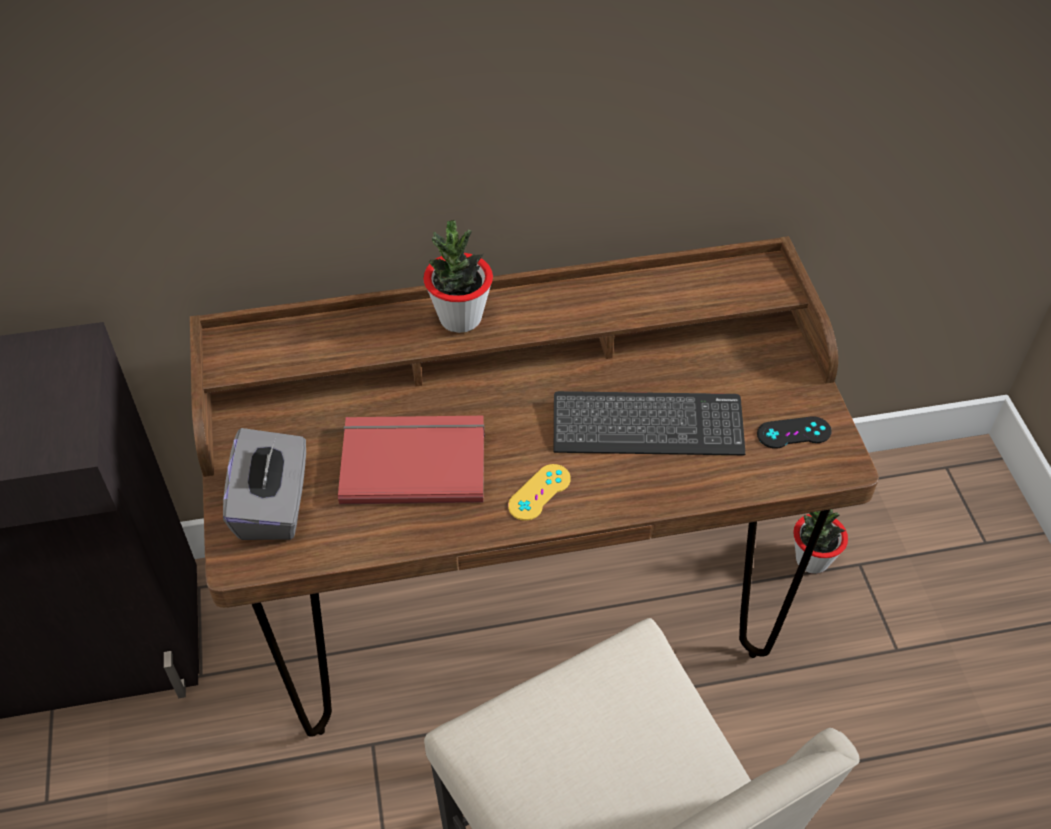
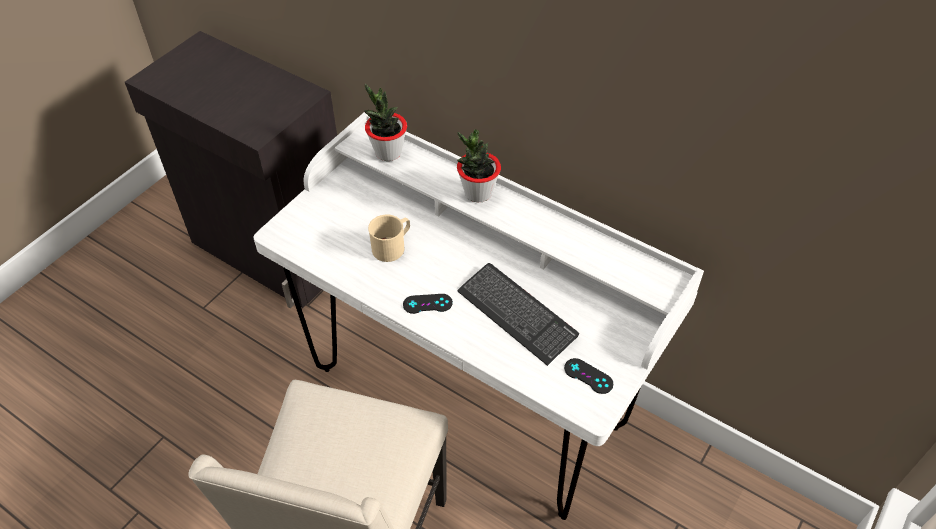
camera: 45 degrees right, 0 degrees up
brown desk [190,236,879,736] -> white desk [253,112,704,520]
grey tissue box [223,428,306,540] -> none
red book [338,416,485,504] -> beige mug [368,214,410,262]
yellow game controller [508,464,571,521] -> black game controller [403,294,453,314]
potted plant [793,509,848,574] -> potted plant moved to [364,83,407,161]

